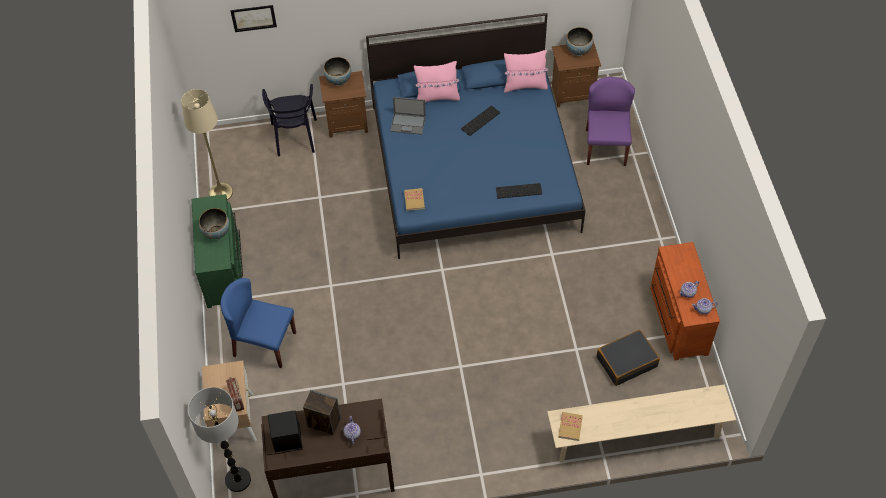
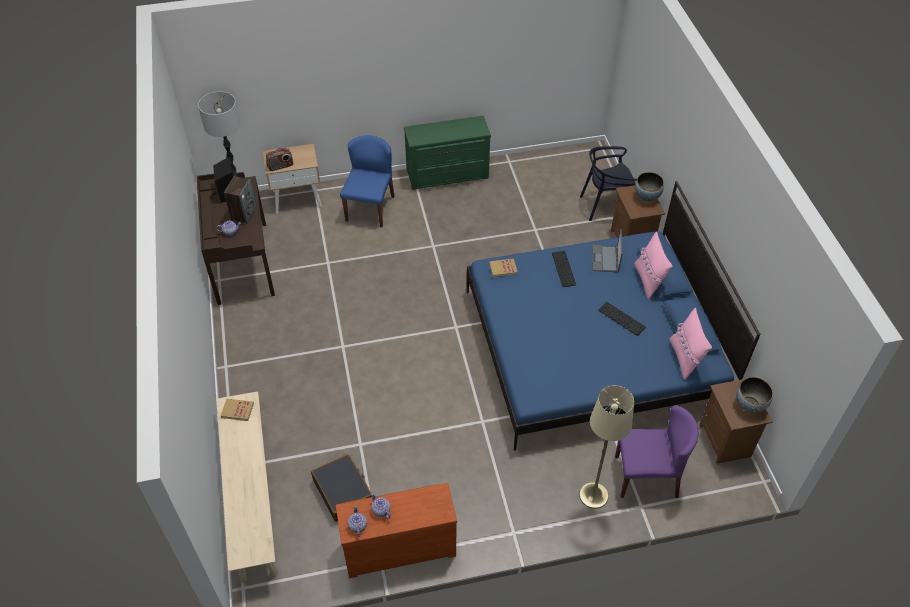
camera: 85 degrees right, 5 degrees down
beige floor lamp [181,89,233,200] -> beige floor lamp moved to [579,385,634,509]
bowl [199,208,229,239] -> none
picture [230,5,277,32] -> none
keyboard [496,183,542,199] -> keyboard moved to [552,251,576,287]

